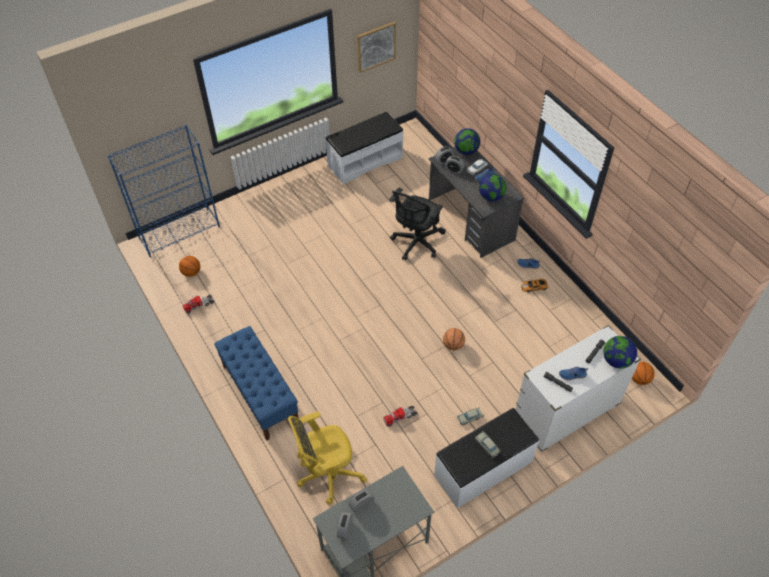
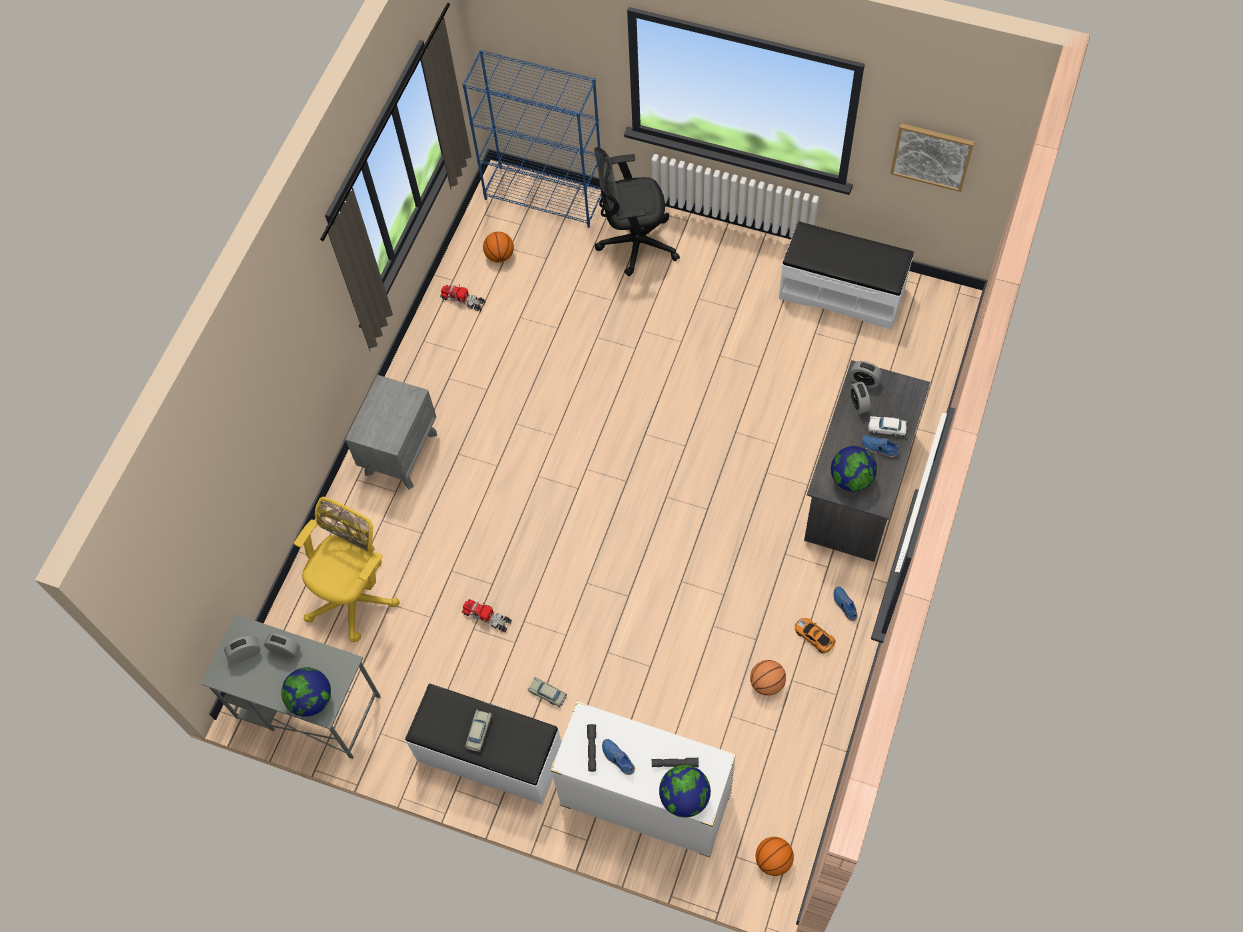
camera: 55 degrees right, 10 degrees up
blue bench [214,326,299,441] -> grey nightstand [345,375,437,490]
yellow office chair [288,411,367,505] -> yellow office chair turned 90 degrees clockwise [294,497,400,642]
black office chair [389,187,446,261] -> black office chair moved to [594,147,680,276]
basketball [443,328,465,350] -> basketball moved to [750,660,786,696]
globe [454,128,480,155] -> globe moved to [281,667,331,717]

